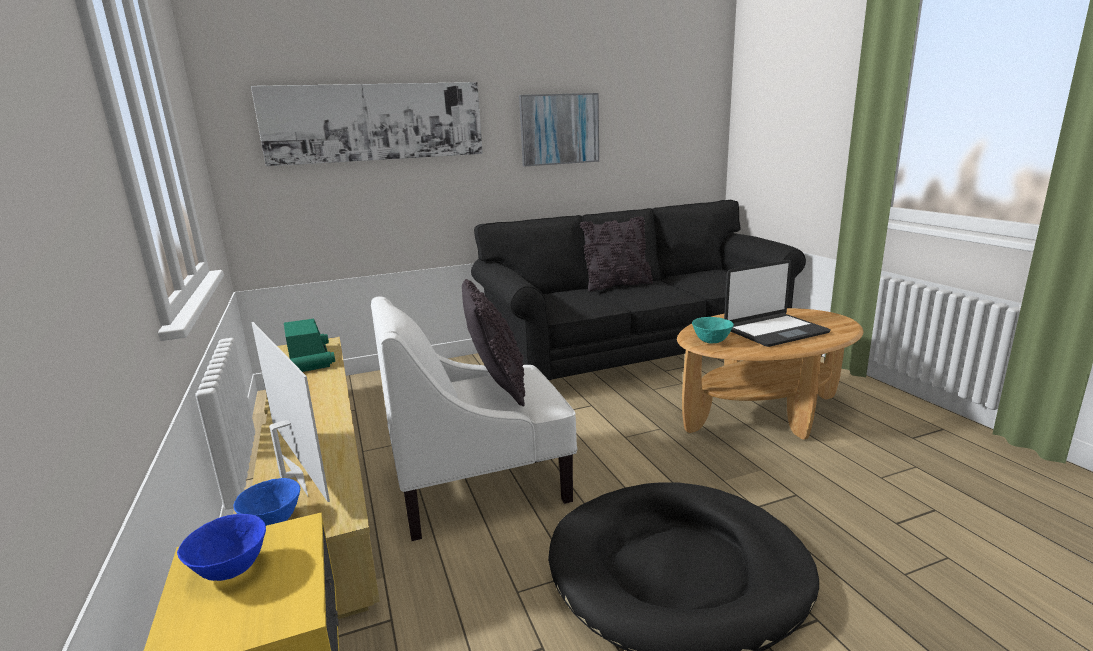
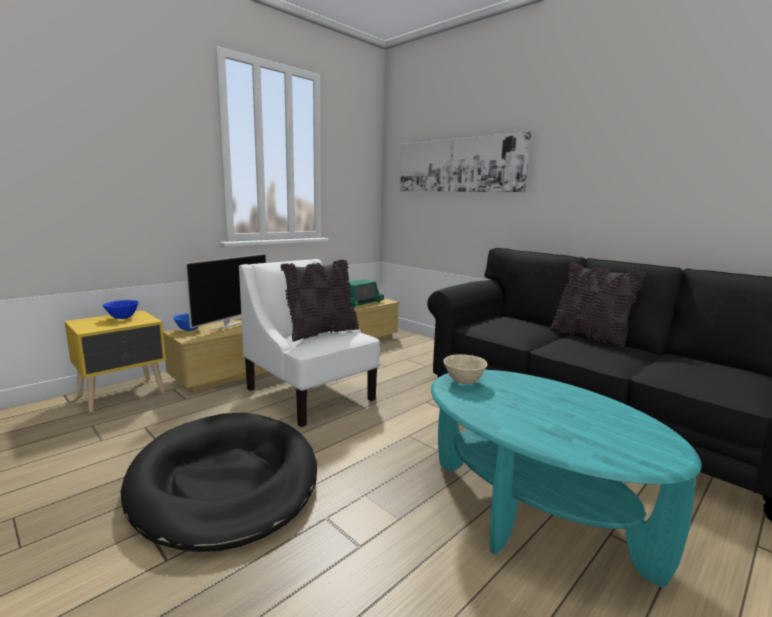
camera: 65 degrees right, 5 degrees down
picture [519,93,599,167] -> none
brown coffee table [677,308,863,440] -> turquoise coffee table [431,370,702,587]
turquoise bowl [692,317,734,344] -> beige bowl [443,354,488,384]
laptop [724,260,831,347] -> none

